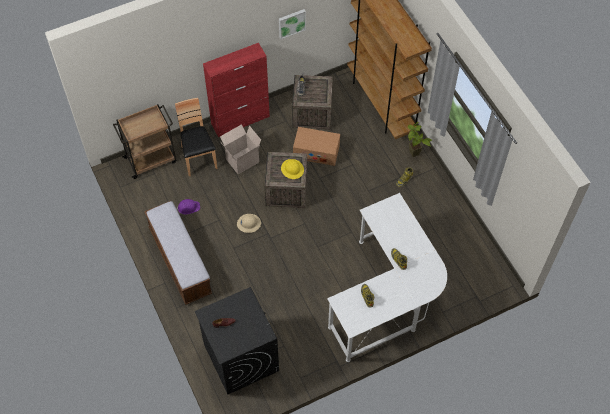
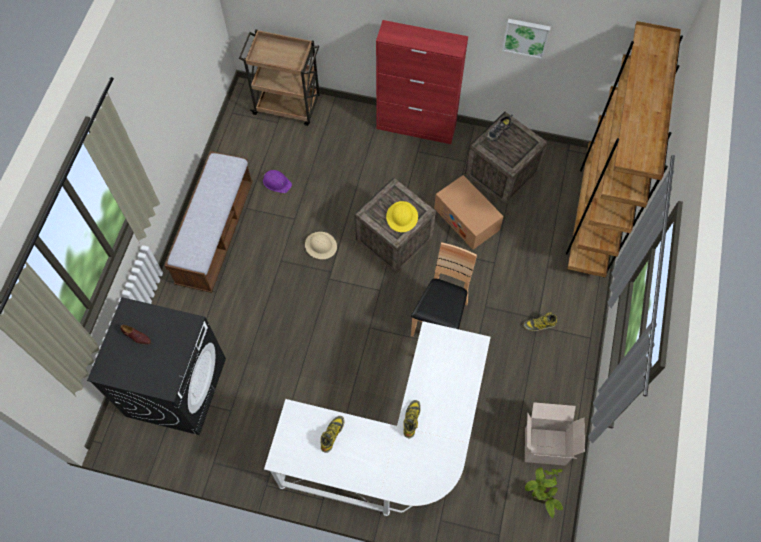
camera: 40 degrees right, 5 degrees up
brown chair [175,98,218,176] -> brown chair moved to [411,243,477,337]
cardboard box [220,124,261,174] -> cardboard box moved to [525,402,585,465]
potted plant [408,122,432,157] -> potted plant moved to [525,467,563,518]

